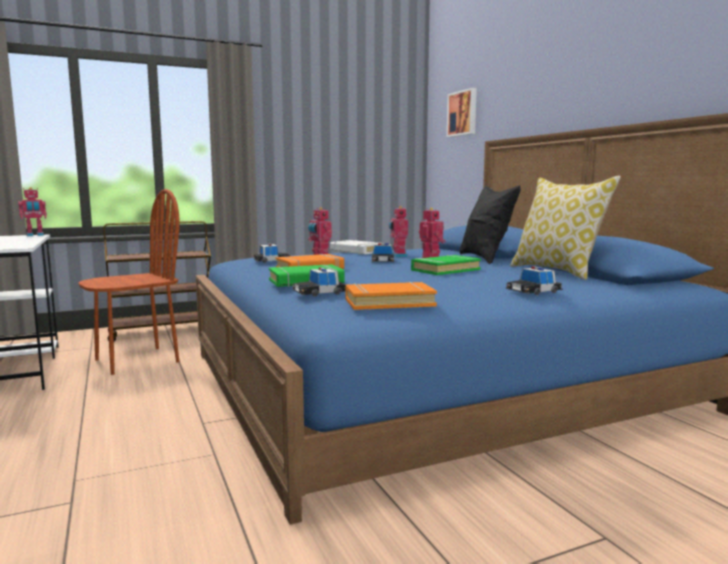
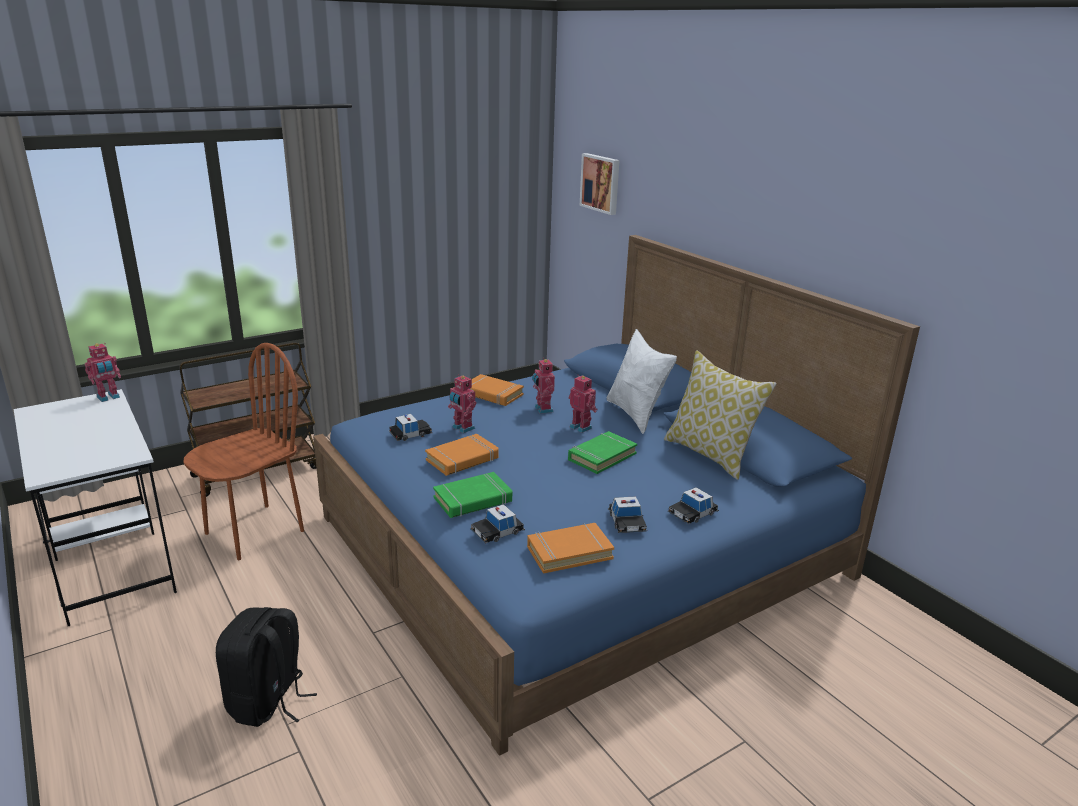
camera: 10 degrees left, 15 degrees up
white book [330,240,380,255] -> orange book [470,374,524,406]
toy car [372,243,395,262] -> toy car moved to [608,496,647,533]
black pillow [459,185,521,264] -> white pillow [607,329,677,434]
none -> black backpack [216,607,317,727]

